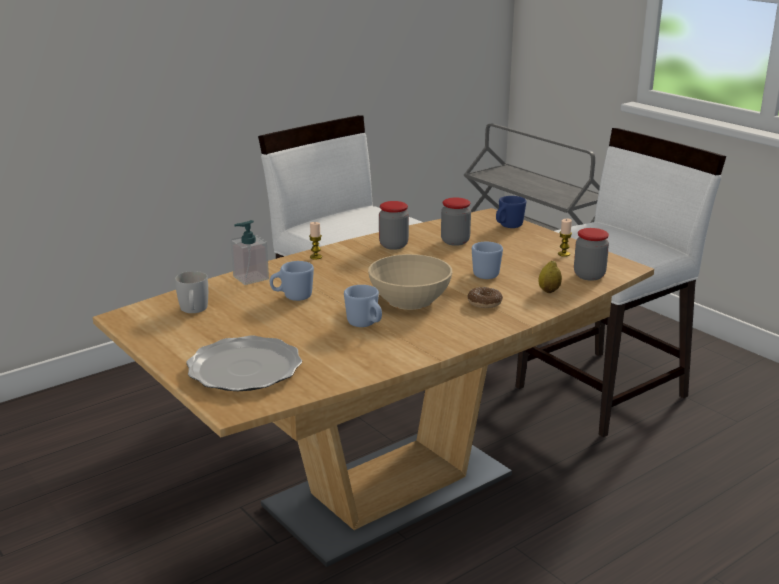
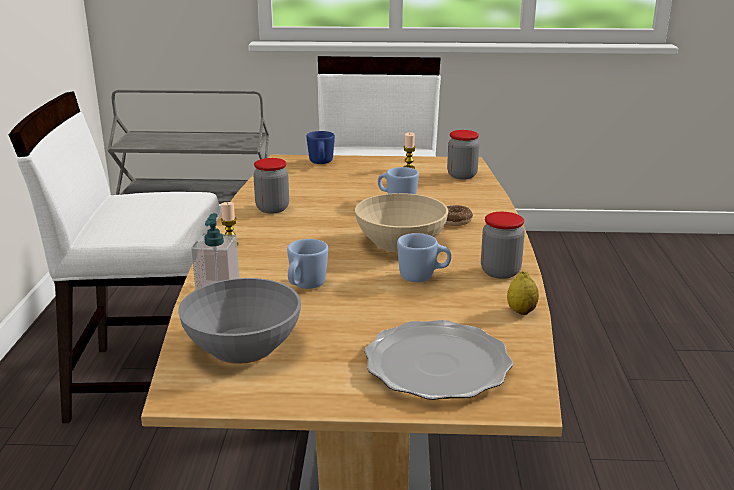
camera: 50 degrees left, 0 degrees up
white mug [175,271,208,313] -> grey bowl [178,278,301,364]
jar [441,198,471,246] -> jar moved to [481,212,525,279]
lemon [539,260,562,293] -> lemon moved to [507,271,539,315]

